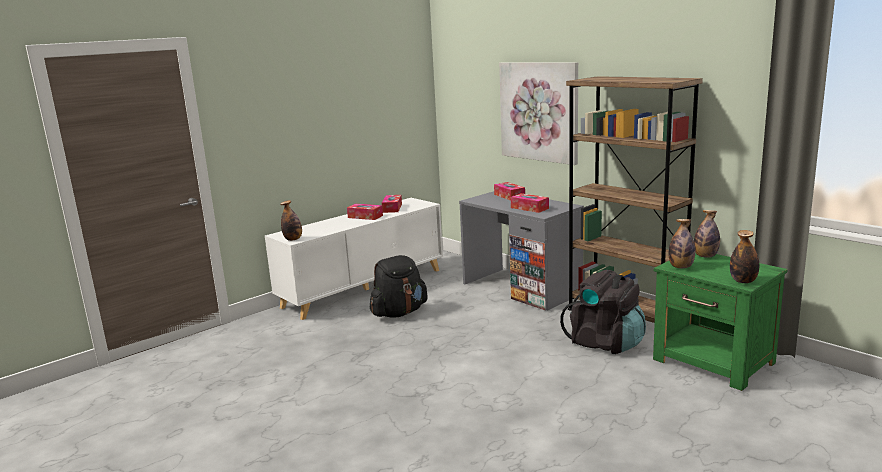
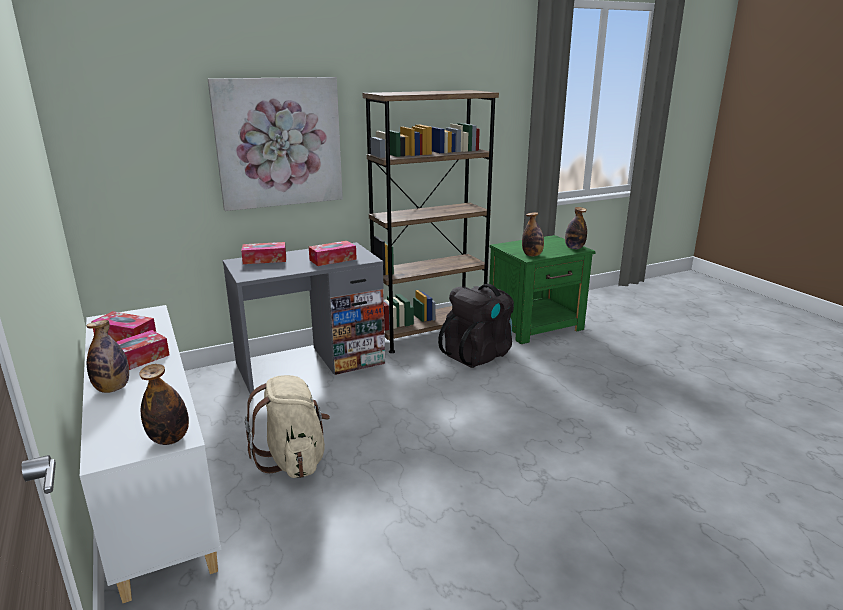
camera: 75 degrees left, 5 degrees up
black backpack [370,255,428,318] -> beige backpack [245,375,330,478]
bottle [694,210,720,258] -> bottle moved to [86,320,129,393]

